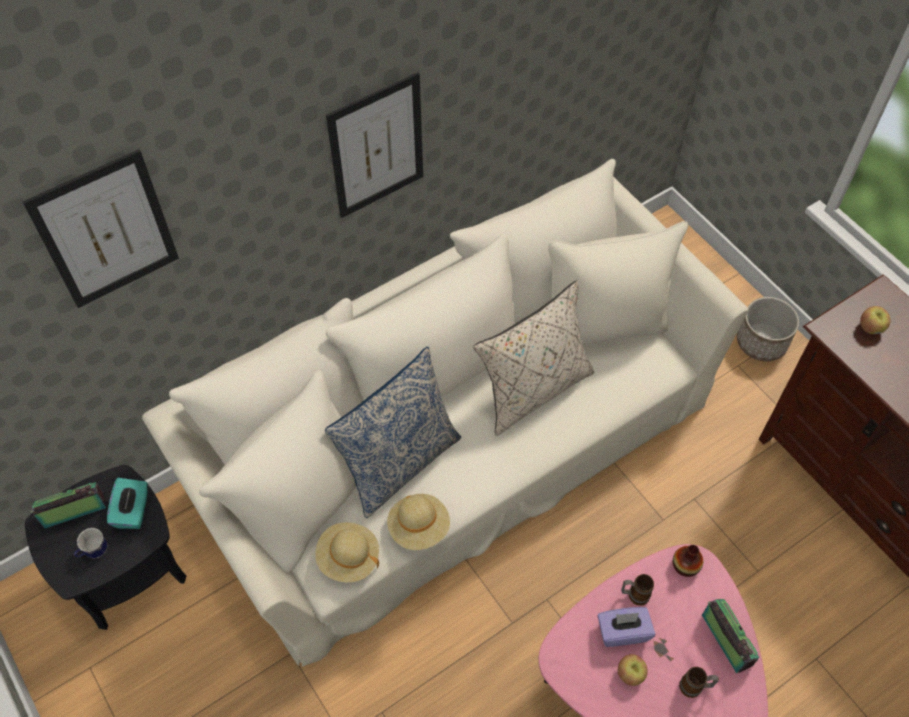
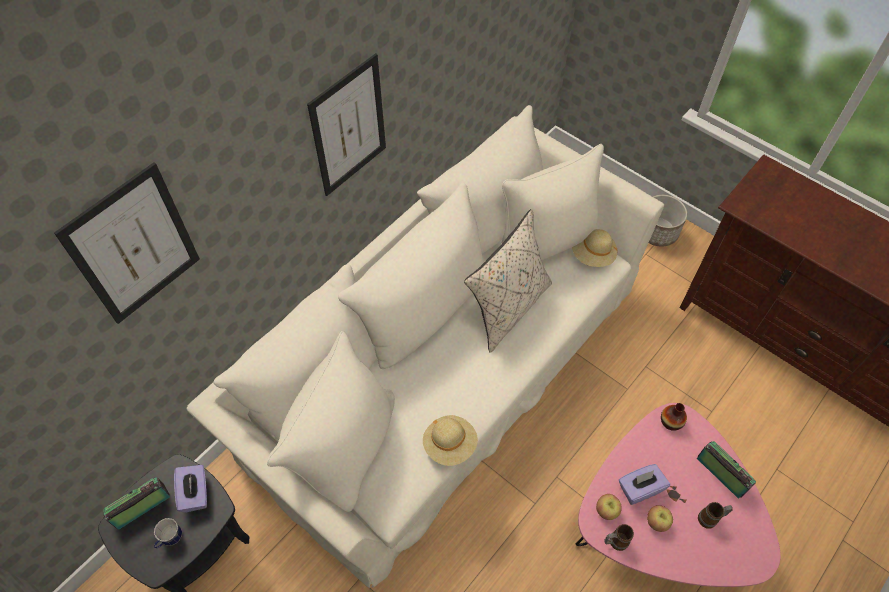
camera: 15 degrees left, 0 degrees up
turquoise tissue box [107,478,148,529] -> purple tissue box [174,465,207,513]
beige hat [315,522,379,582] -> beige hat moved to [572,229,618,267]
pillow [325,346,461,518] -> none
mug [621,574,654,606] -> mug moved to [604,524,634,551]
apple [860,306,891,334] -> apple moved to [596,494,622,520]

